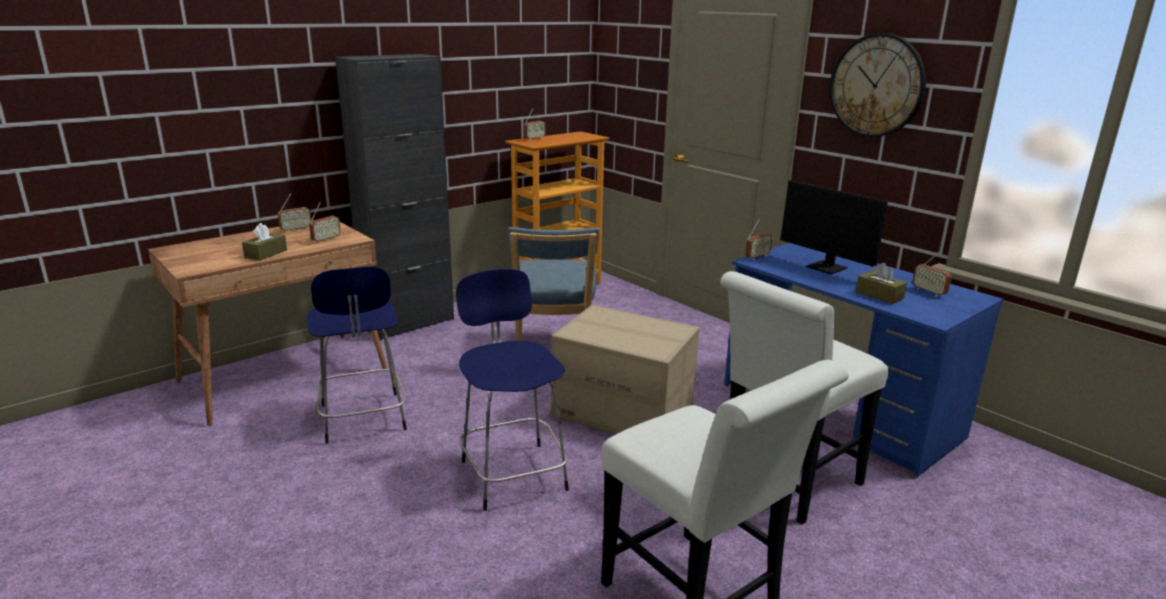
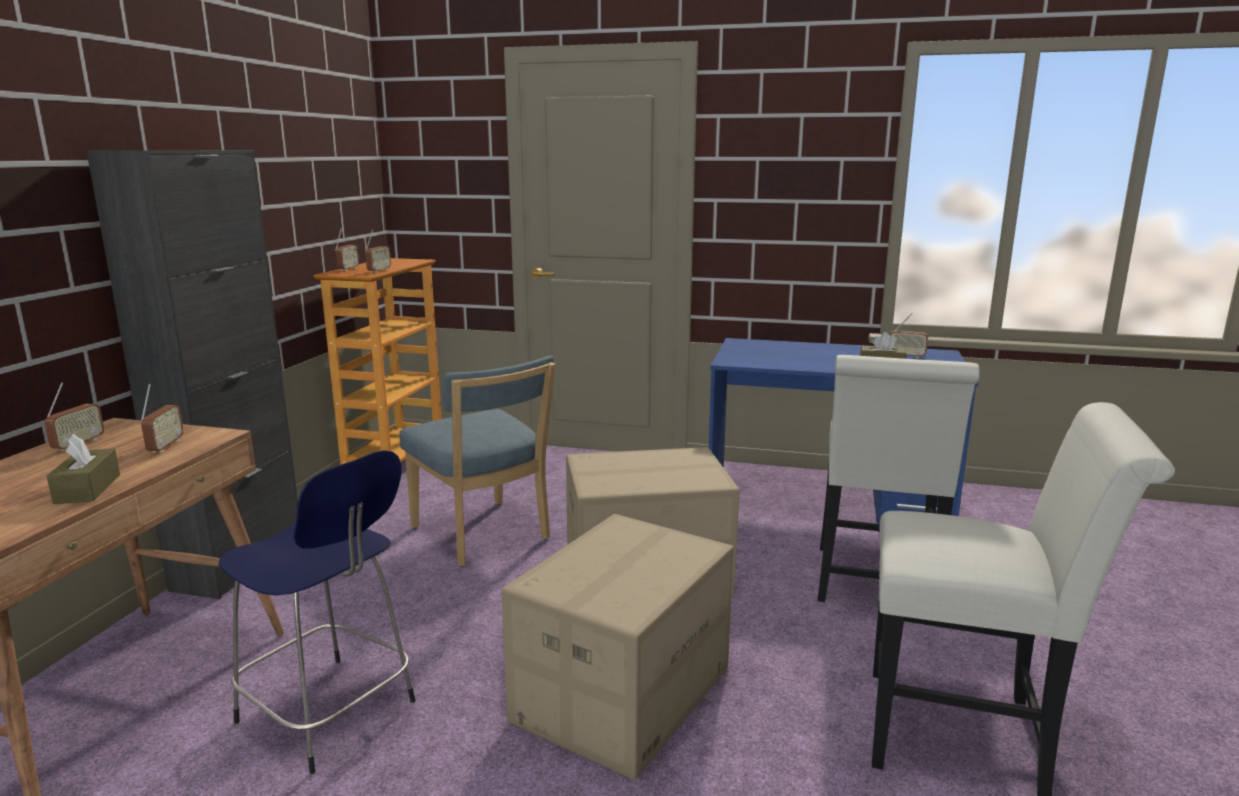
camera: 35 degrees left, 5 degrees down
blue stool [456,269,569,511] -> cardboard box [501,514,734,780]
radio [746,219,772,260] -> radio moved to [365,229,391,273]
monitor [780,180,922,275] -> none
wall clock [829,33,926,137] -> none

